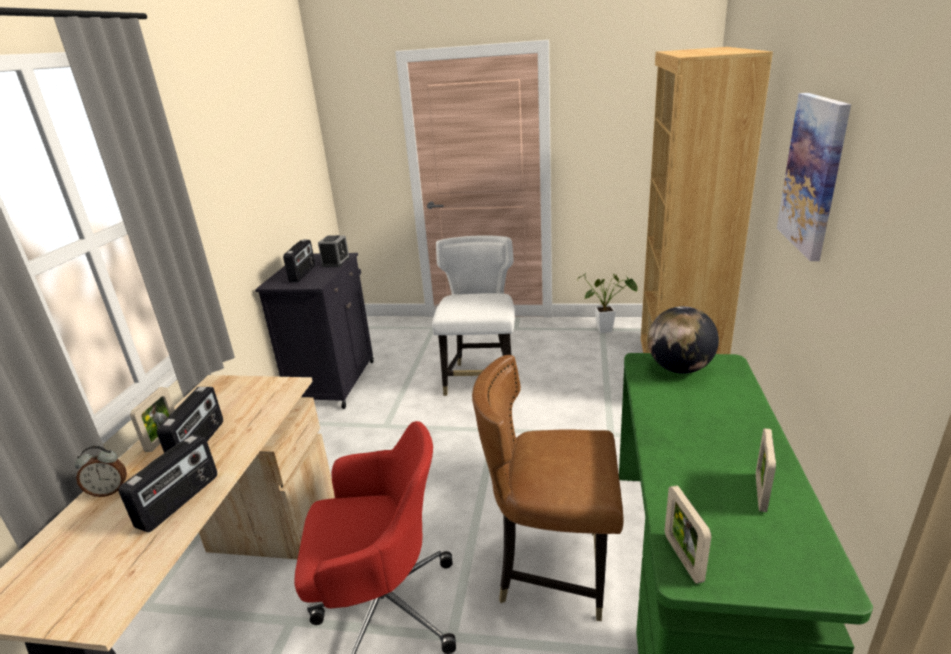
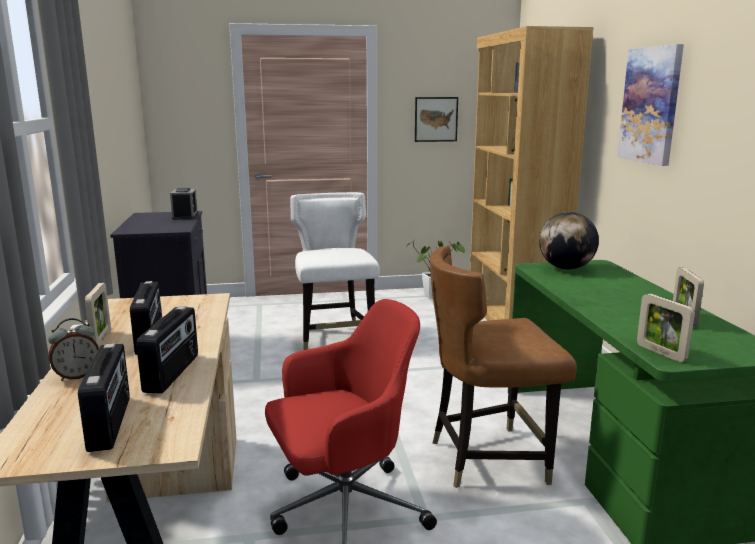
camera: 20 degrees left, 10 degrees down
radio [283,239,315,282] -> radio moved to [78,343,130,452]
none -> picture [415,97,458,142]

